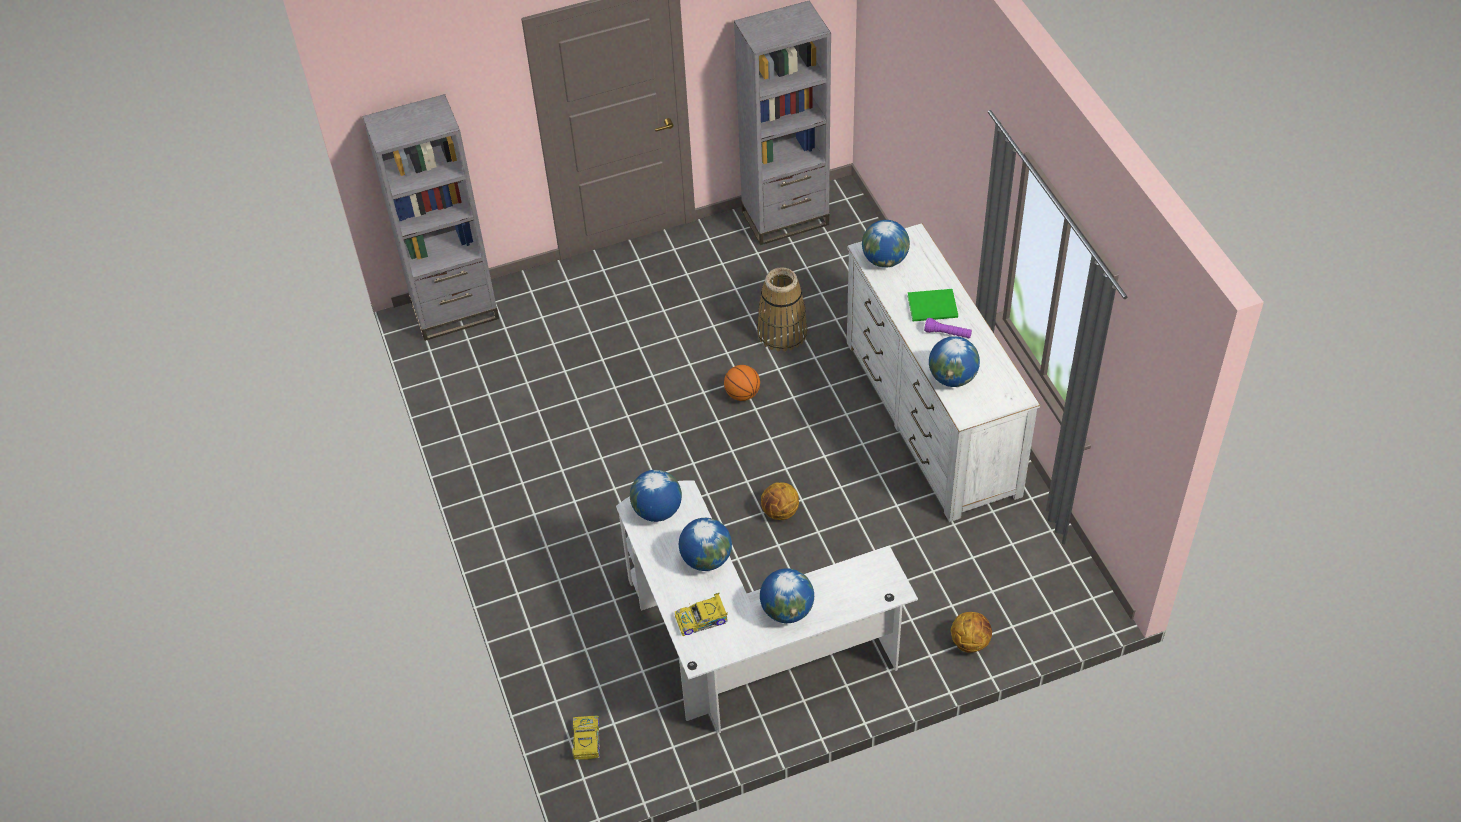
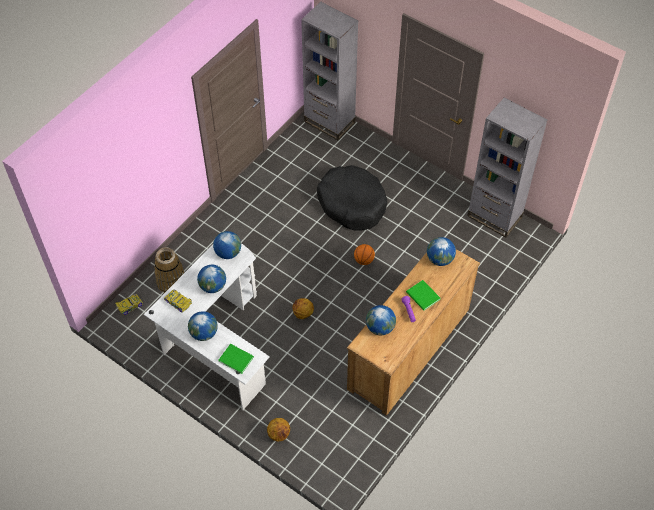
camera: 55 degrees right, 5 degrees up
basket [757,267,808,352] -> basket moved to [154,247,185,293]
white dresser [847,223,1041,522] -> brown dresser [347,249,480,416]
none -> green book [218,344,254,374]
none -> black dog bed [317,165,387,231]

